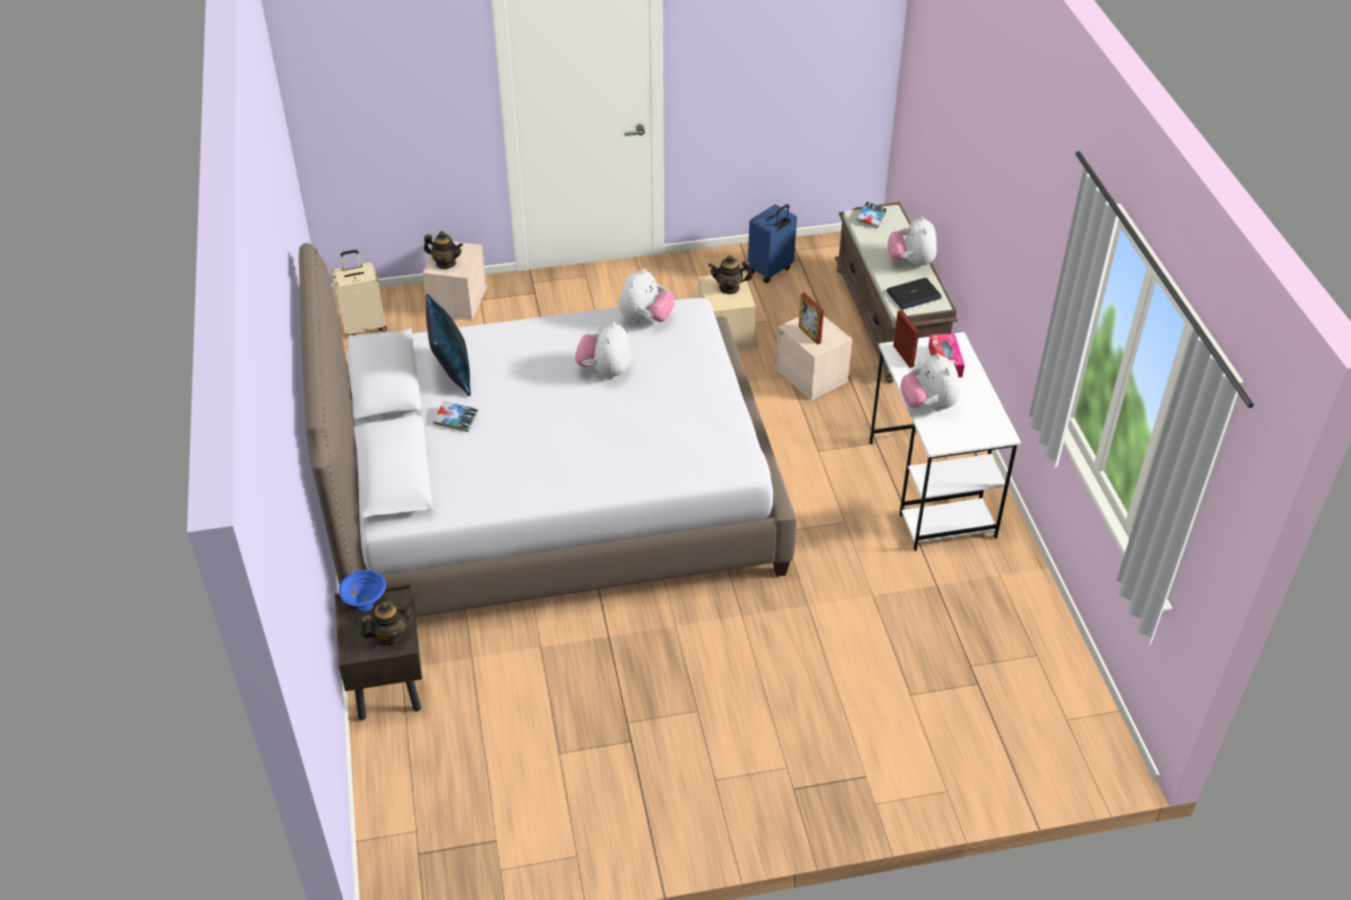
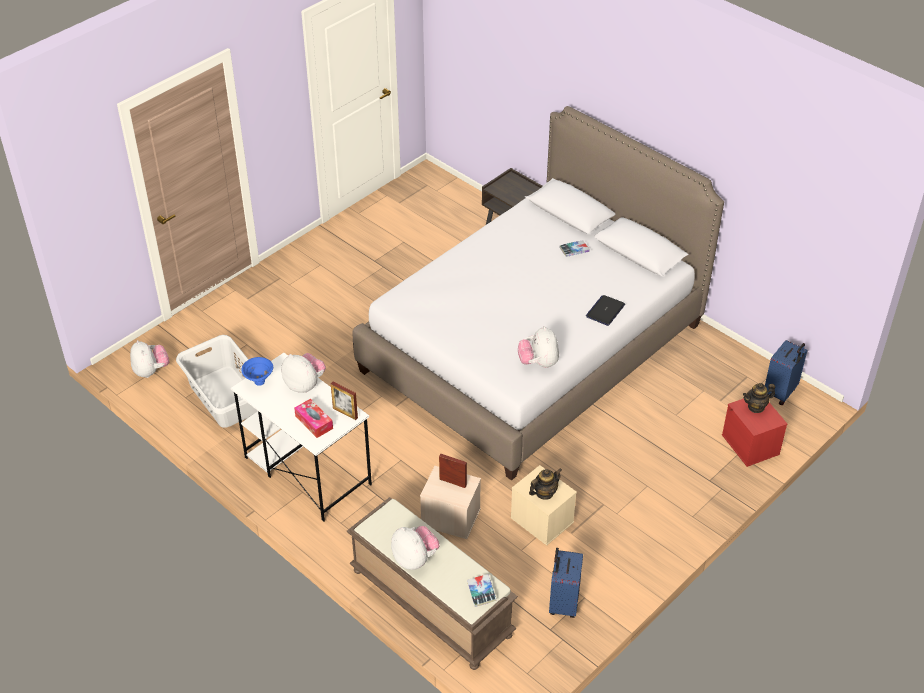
camera: 145 degrees right, 0 degrees up
beige suitcase [331,250,387,337] -> blue suitcase [765,340,807,406]
blue bowl [339,570,386,612] -> blue bowl moved to [242,357,273,386]
teapot [360,601,412,645] -> none
beige storage box [423,242,487,321] -> red storage box [722,398,787,467]
blue pillow [426,294,471,397] -> none
plush toy [575,322,631,378] -> plush toy moved to [130,340,169,378]
laptop [886,278,942,310] -> laptop moved to [586,295,625,326]
none -> grey laundry basket [176,335,257,428]

